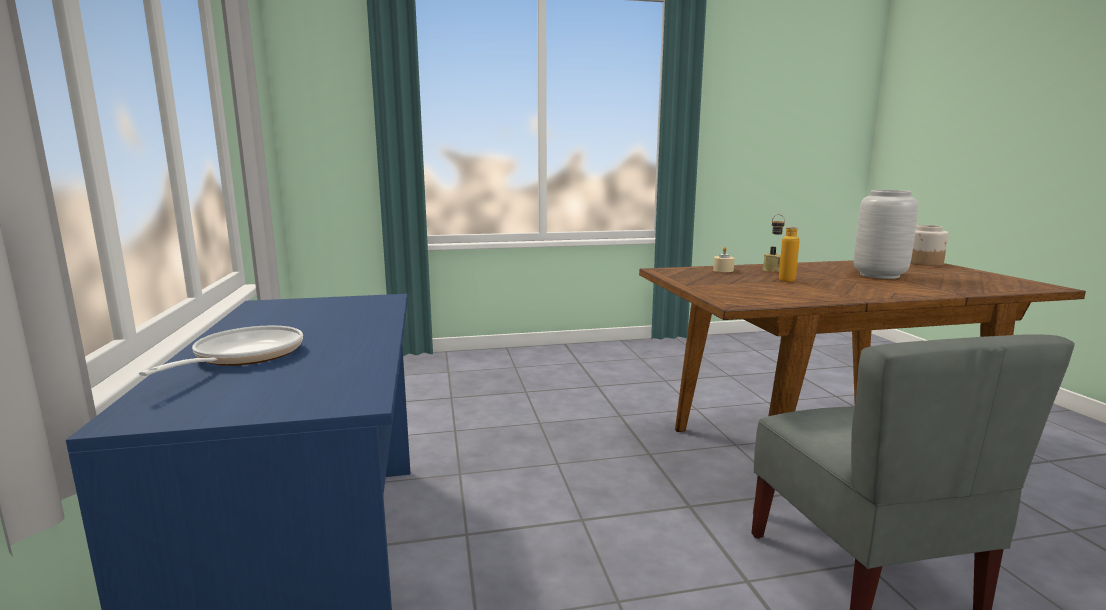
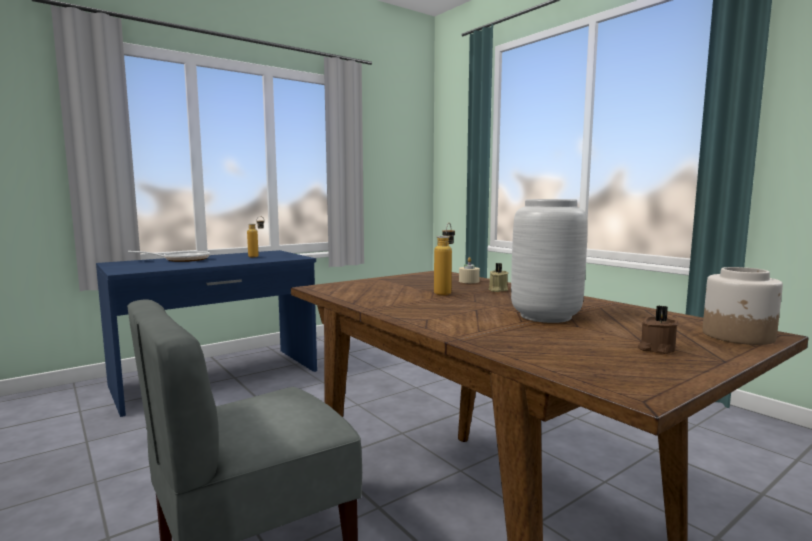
camera: 65 degrees right, 5 degrees down
none -> bottle [247,216,264,257]
none -> brown candle [638,306,679,354]

